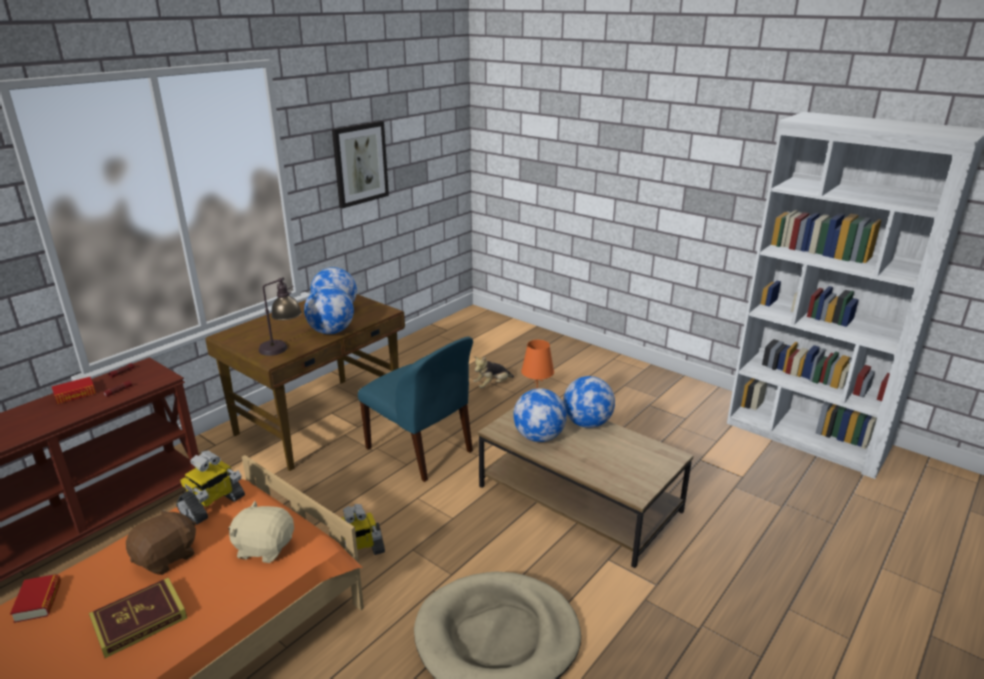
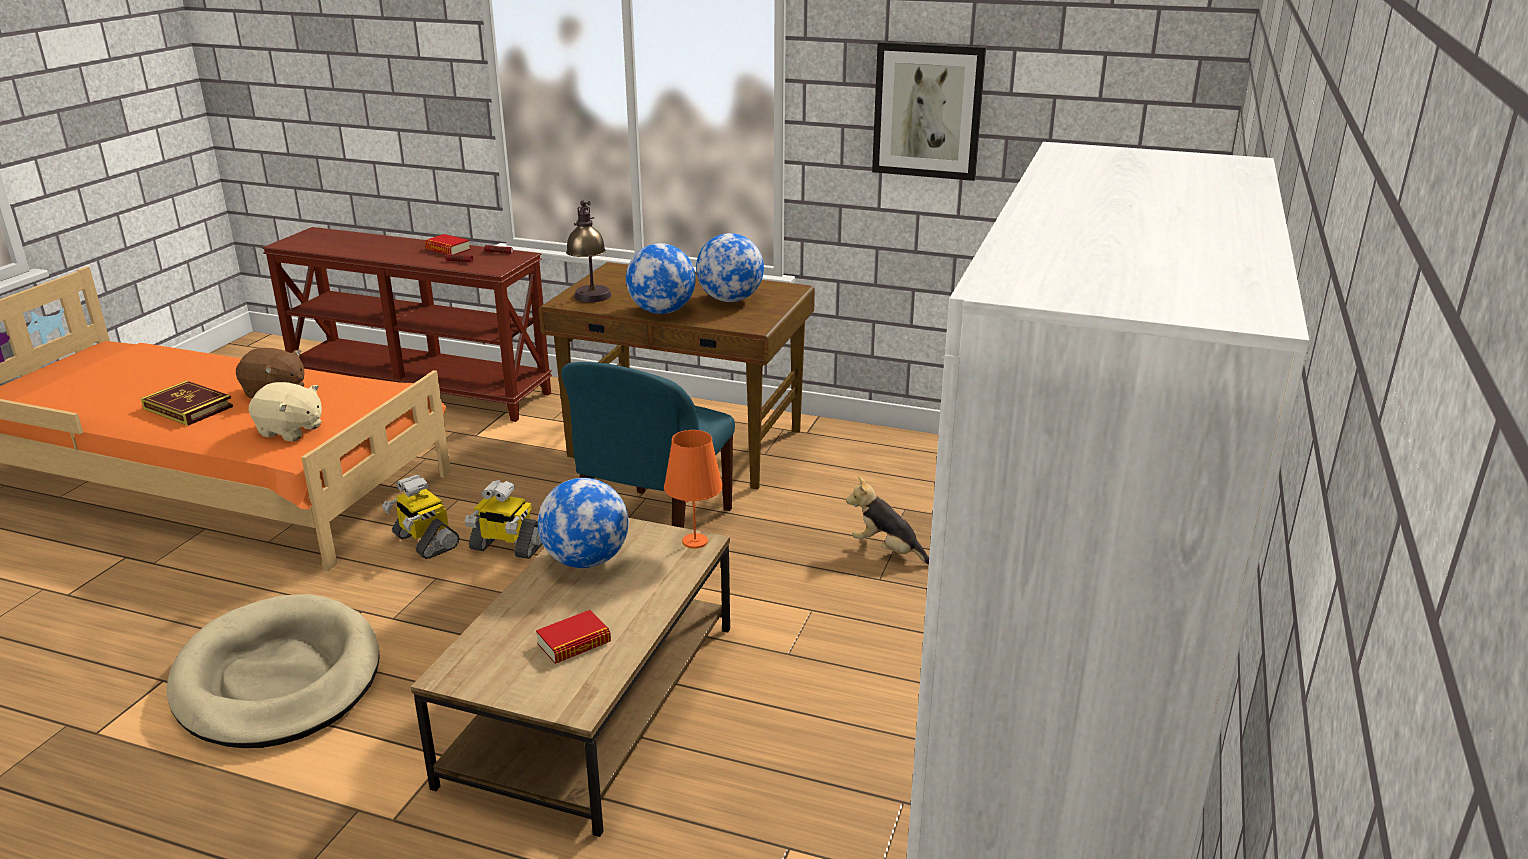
camera: 70 degrees right, 0 degrees up
book [10,574,61,623] -> book moved to [536,610,611,664]
toy robot [176,450,245,525] -> toy robot moved to [465,480,542,559]
beige plush toy [228,501,294,563] -> beige plush toy turned 120 degrees clockwise [249,382,322,441]
globe [563,376,615,428] -> none

